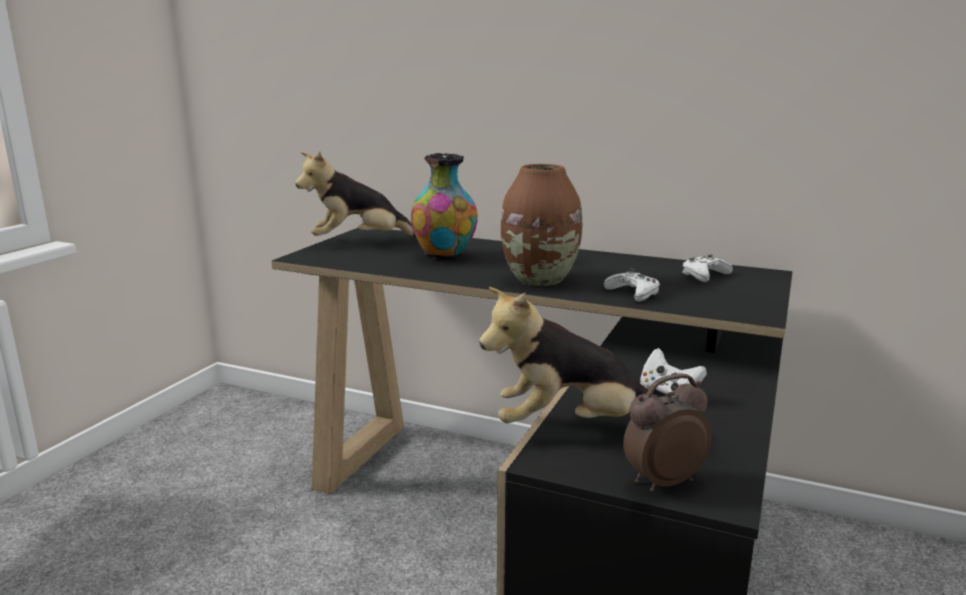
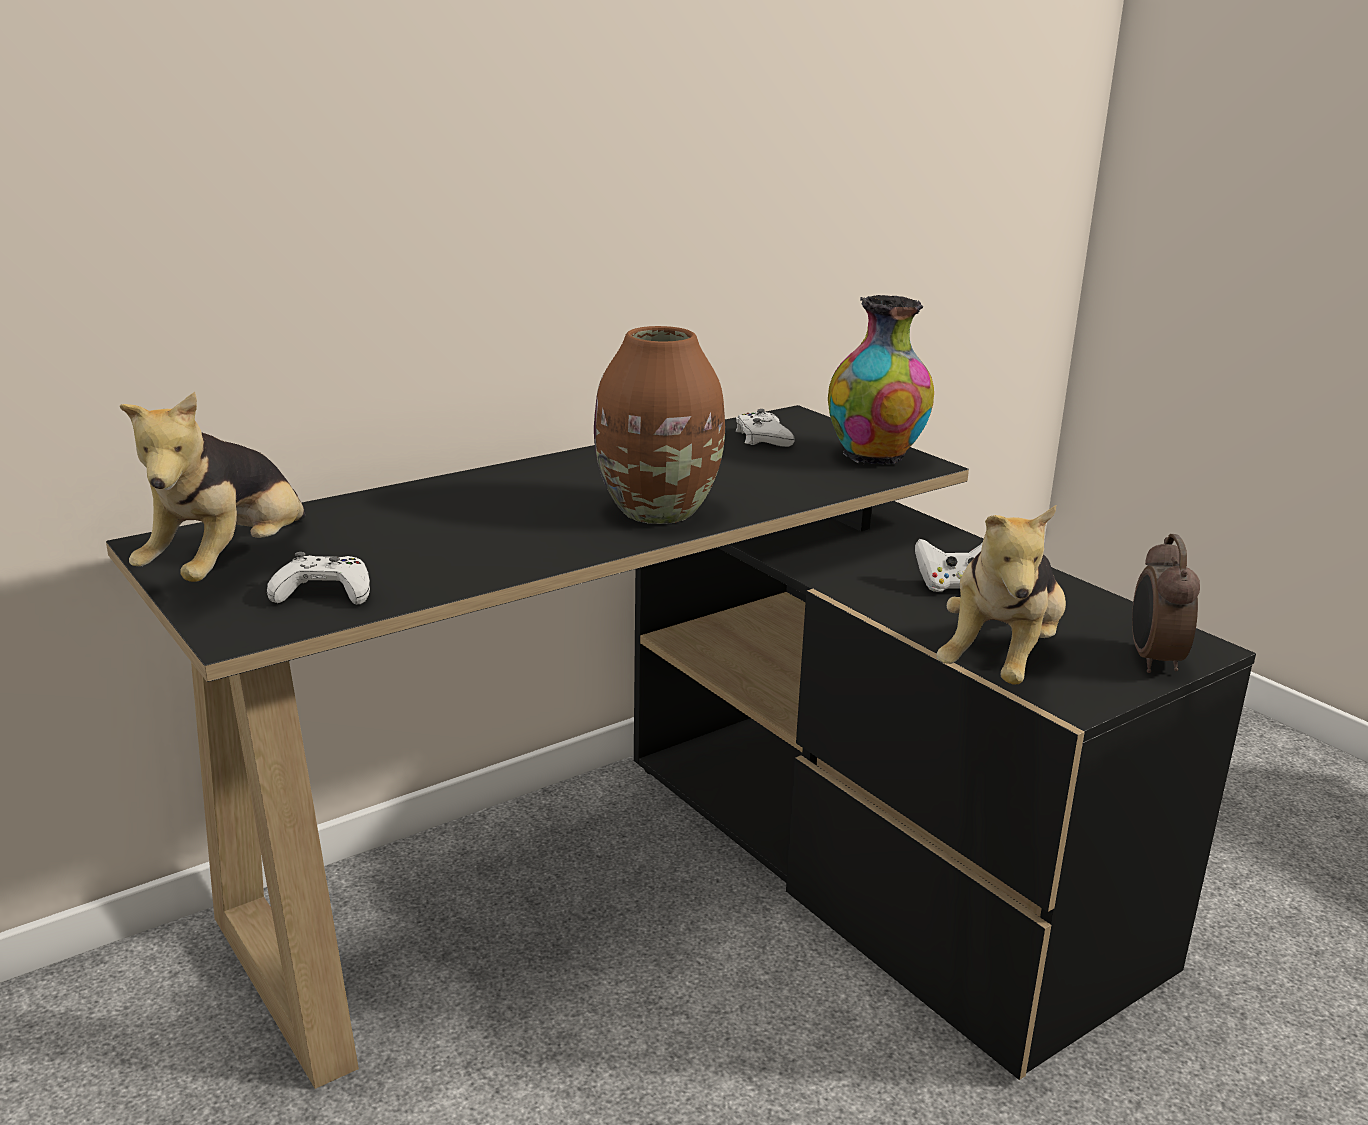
camera: 60 degrees left, 5 degrees up
vase [411,153,478,260] -> vase moved to [828,295,934,465]
white game controller [604,268,660,302] -> white game controller moved to [267,552,370,605]

